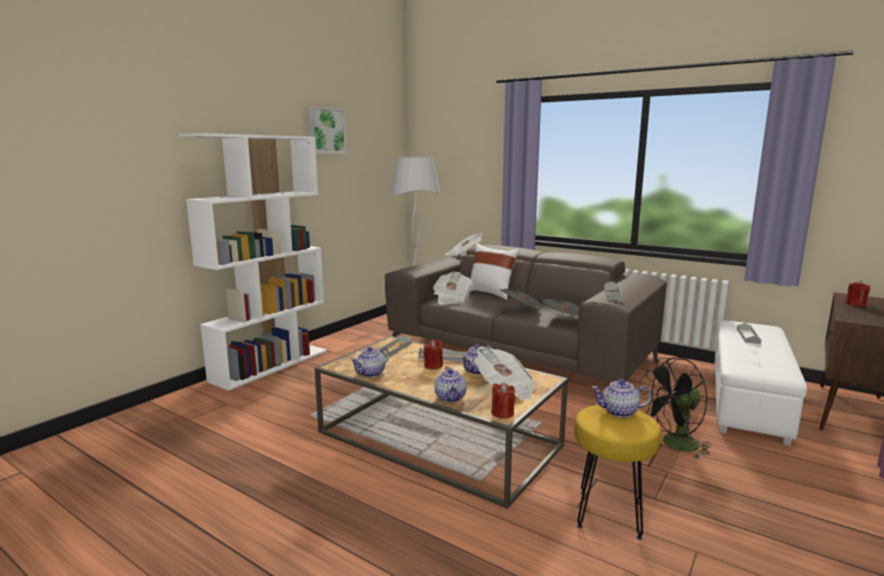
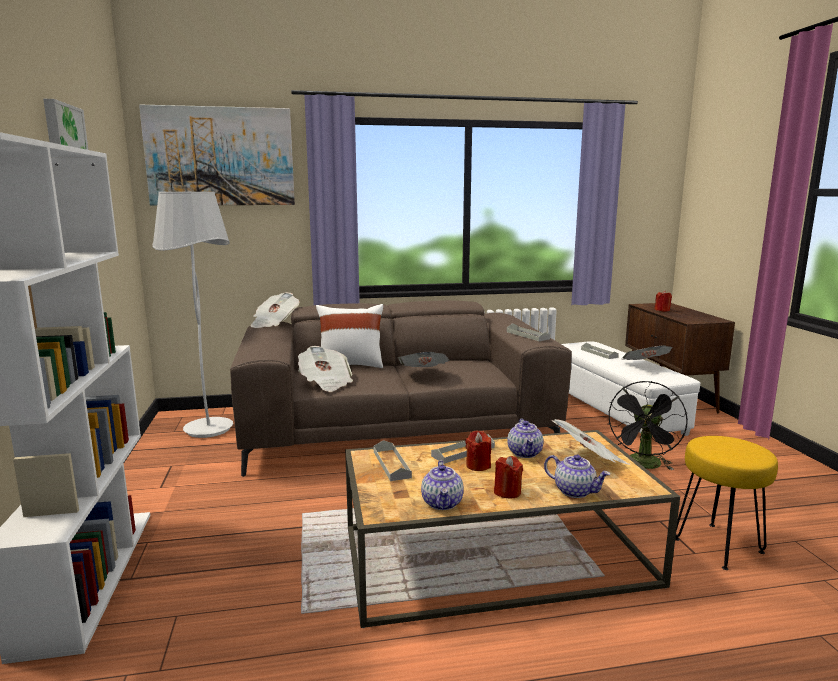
camera: 45 degrees left, 0 degrees up
red candle [491,383,515,418] -> red candle moved to [494,456,523,499]
newspaper [540,299,579,315] -> newspaper moved to [622,345,673,360]
teapot [591,379,652,418] -> none
none -> picture [139,105,295,205]

